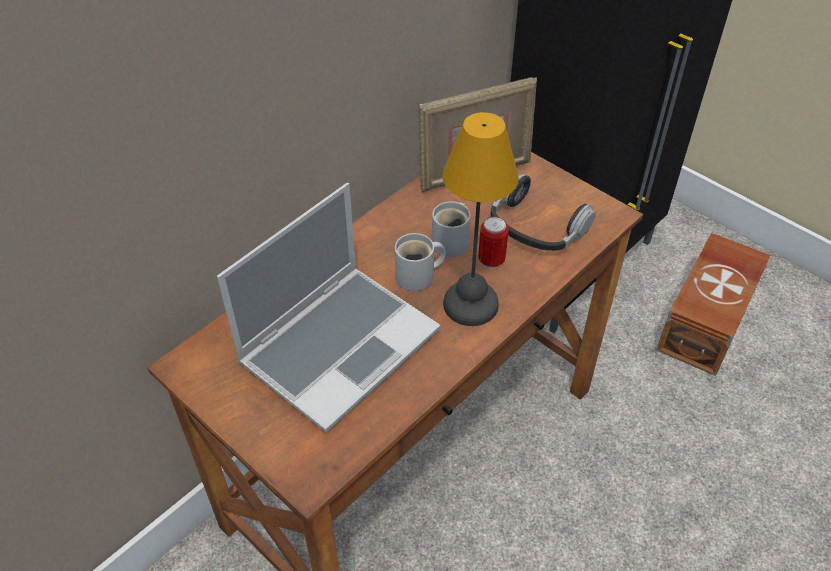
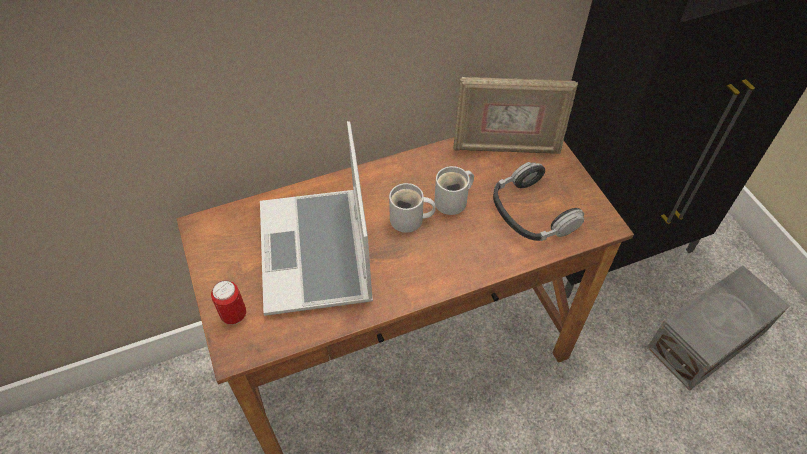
camera: 25 degrees right, 5 degrees up
laptop [217,183,441,433] -> laptop turned 105 degrees clockwise [260,121,373,316]
table lamp [442,112,519,326] -> none
can [478,217,509,269] -> can moved to [211,280,246,324]
brown storage box [656,233,771,376] -> grey storage box [647,265,790,391]

